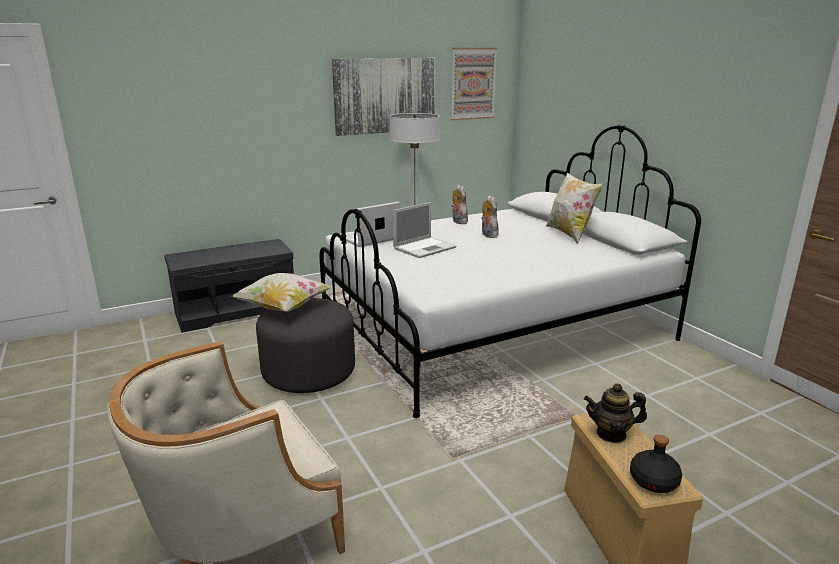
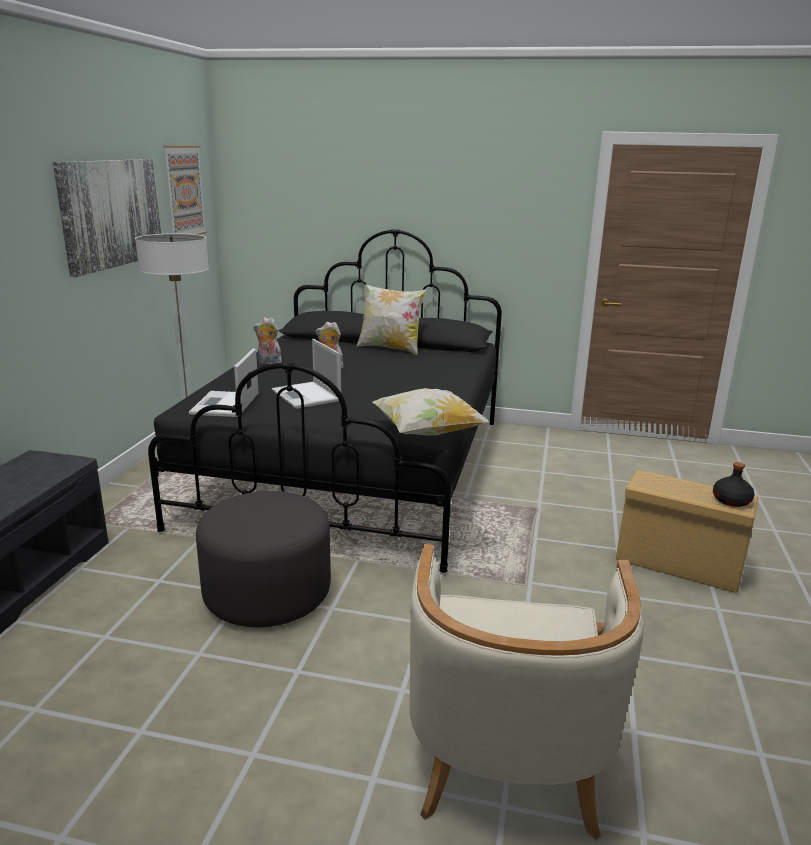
camera: 50 degrees left, 0 degrees up
pillow [232,273,333,312] -> pillow moved to [372,388,489,436]
white bed [319,125,701,418] -> black bed [148,229,502,573]
laptop [393,202,456,258] -> laptop turned 150 degrees clockwise [272,339,341,409]
teapot [584,384,647,443] -> none

